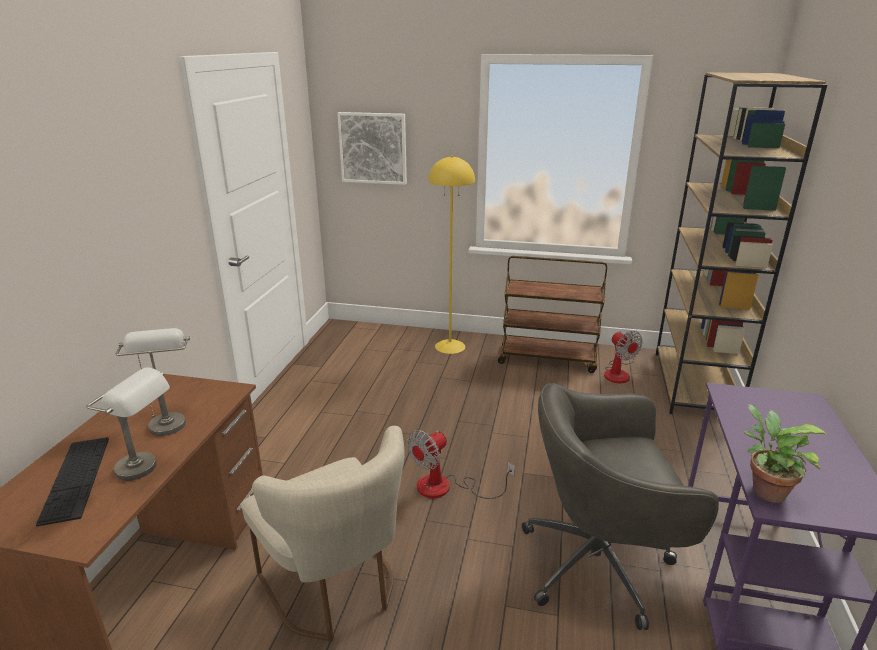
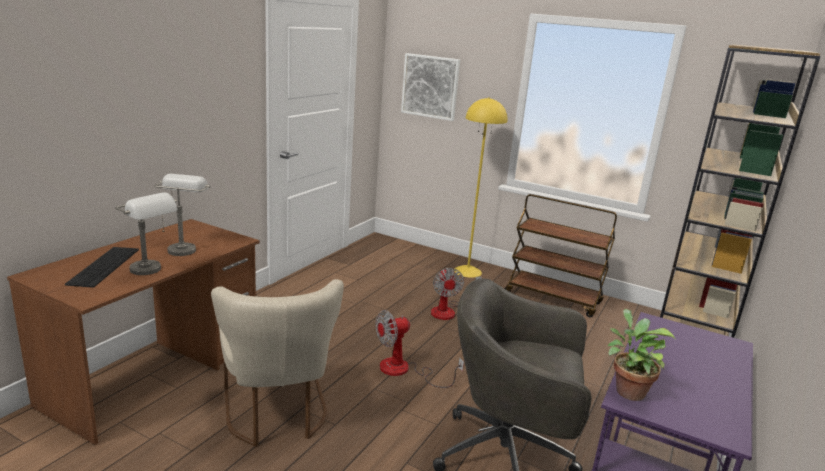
camera: 15 degrees right, 5 degrees down
fan [604,331,643,383] -> fan moved to [431,268,482,320]

